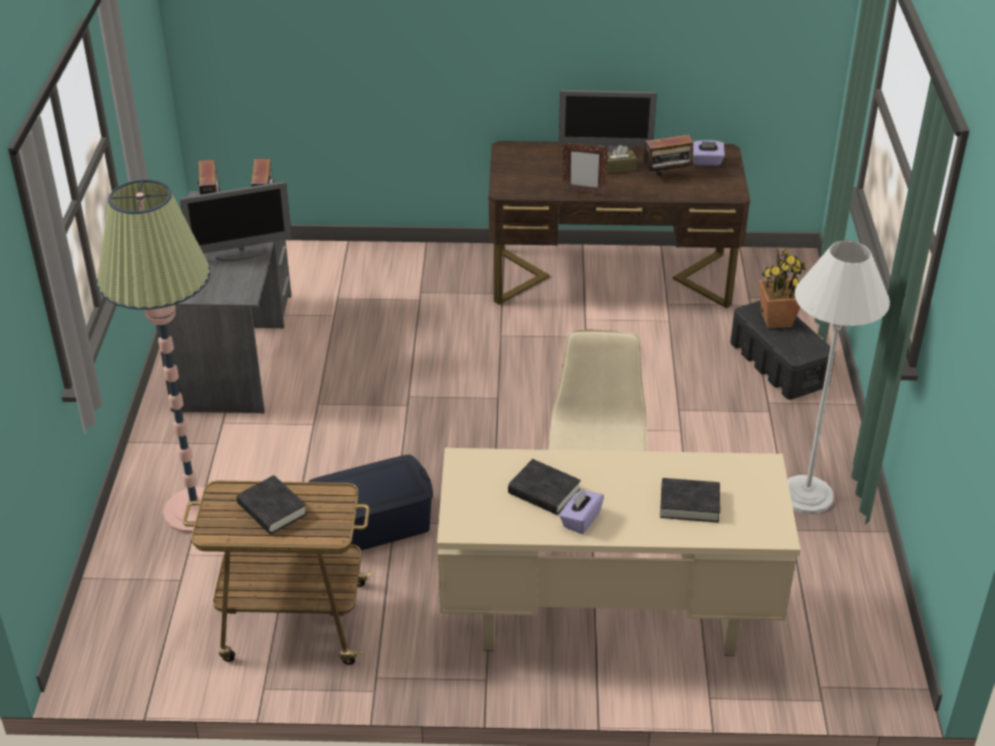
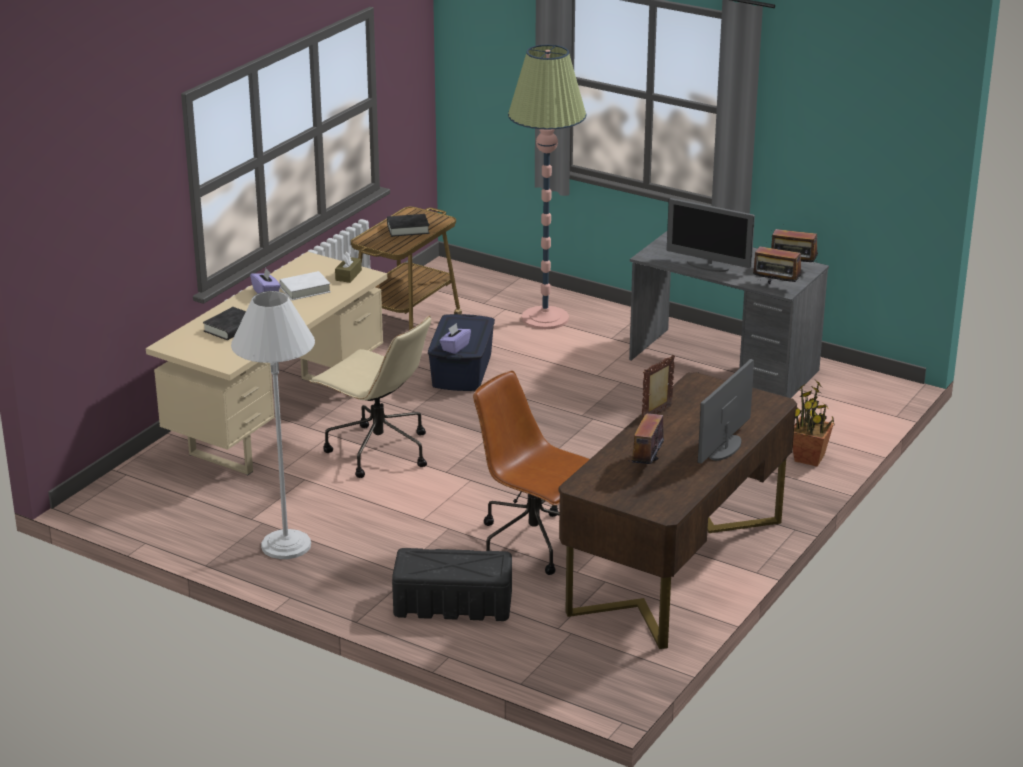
camera: 120 degrees right, 10 degrees down
monitor [180,181,292,261] -> monitor turned 75 degrees counterclockwise [666,198,755,272]
black book [508,459,581,515] -> white book [280,271,331,300]
brown tissue box [602,145,637,173] -> brown tissue box moved to [335,252,362,283]
purple tissue box [693,140,725,166] -> purple tissue box moved to [439,323,471,354]
potted plant [759,247,805,328] -> potted plant moved to [793,380,835,467]
none -> brown office chair [473,370,590,575]

